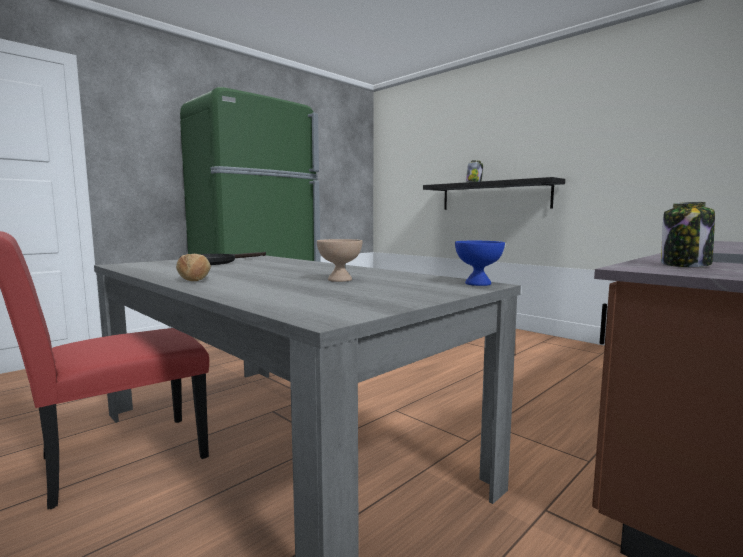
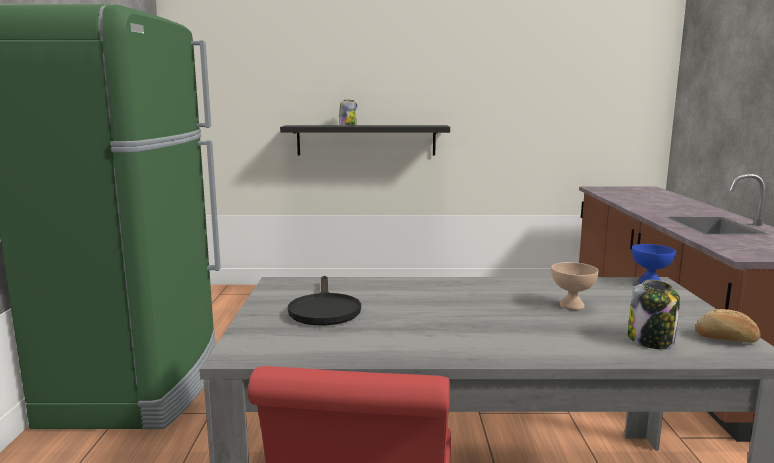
camera: 45 degrees left, 5 degrees up
bread [176,254,211,281] -> bread moved to [695,309,761,343]
jar [661,202,715,267] -> jar moved to [628,280,680,349]

